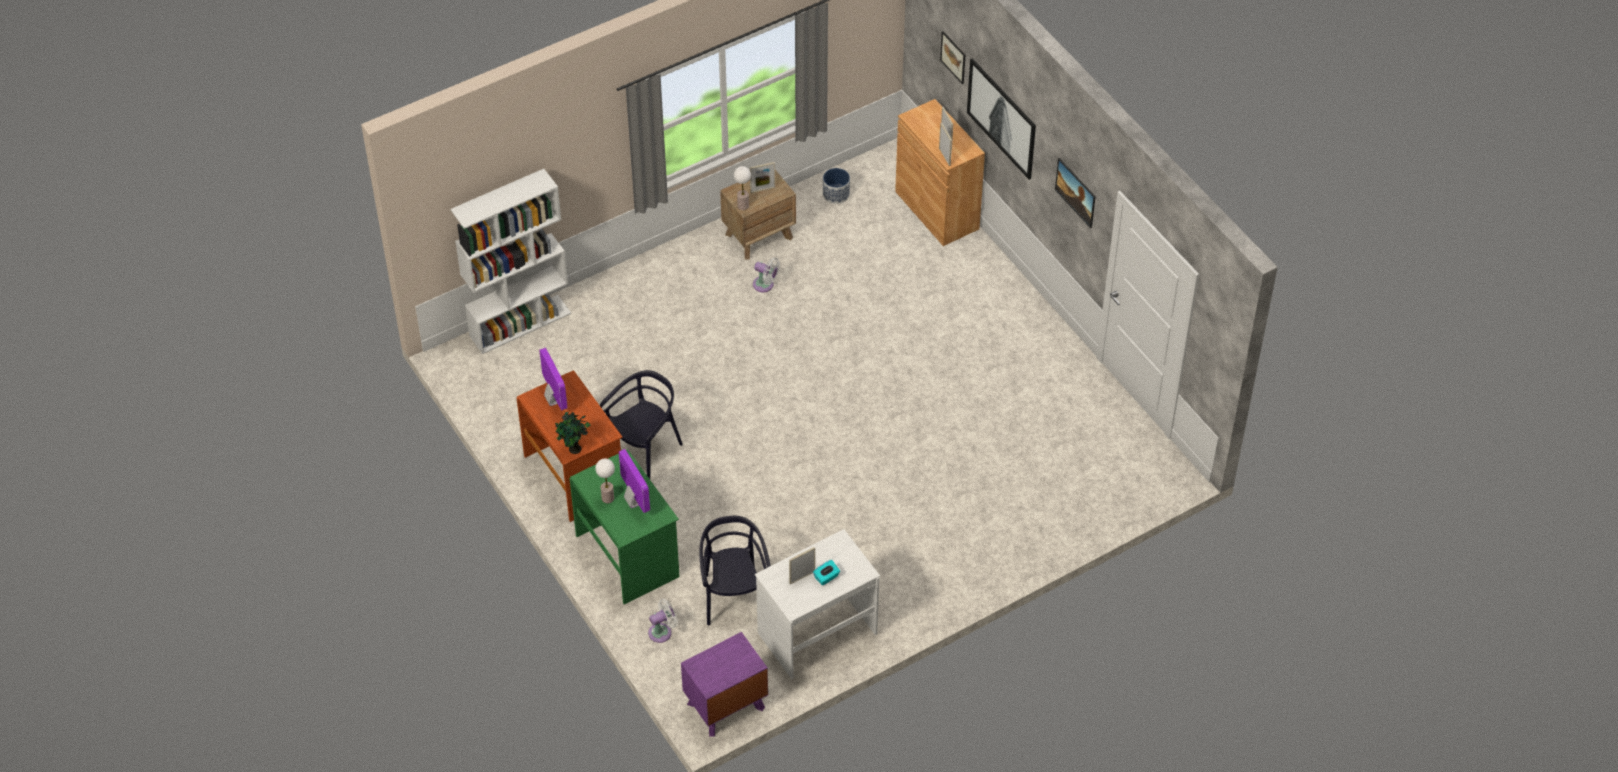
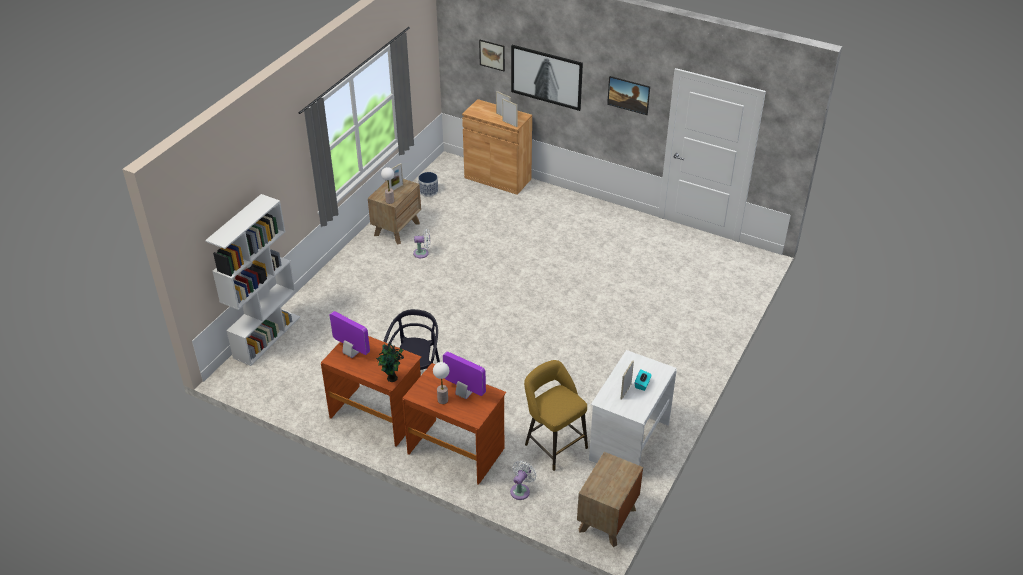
camera: 30 degrees left, 10 degrees down
green desk [569,449,680,605] -> brown desk [402,363,506,485]
purple nightstand [681,632,768,737] -> brown nightstand [577,452,643,547]
black chair [700,516,771,626] -> yellow stool [524,360,588,471]

